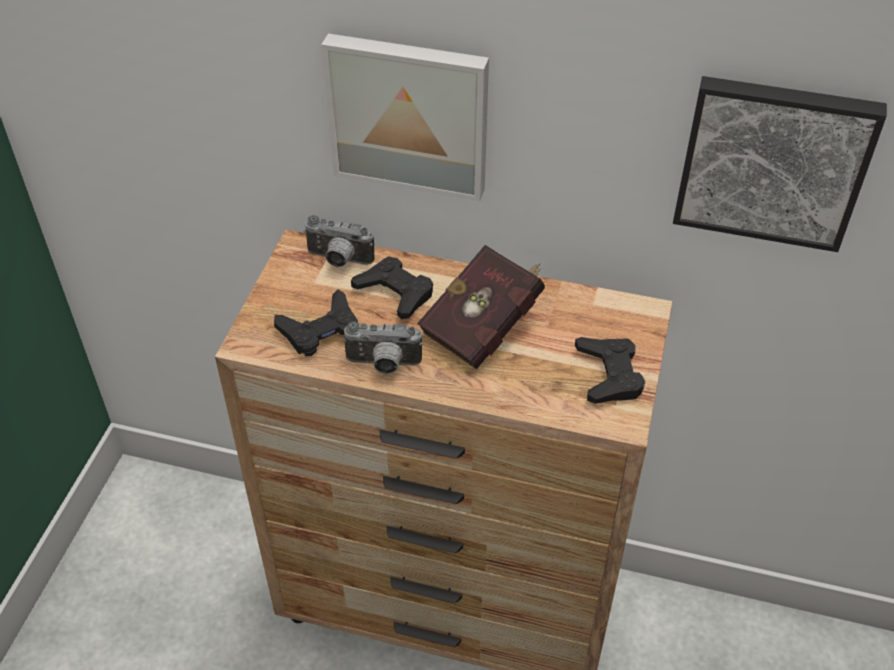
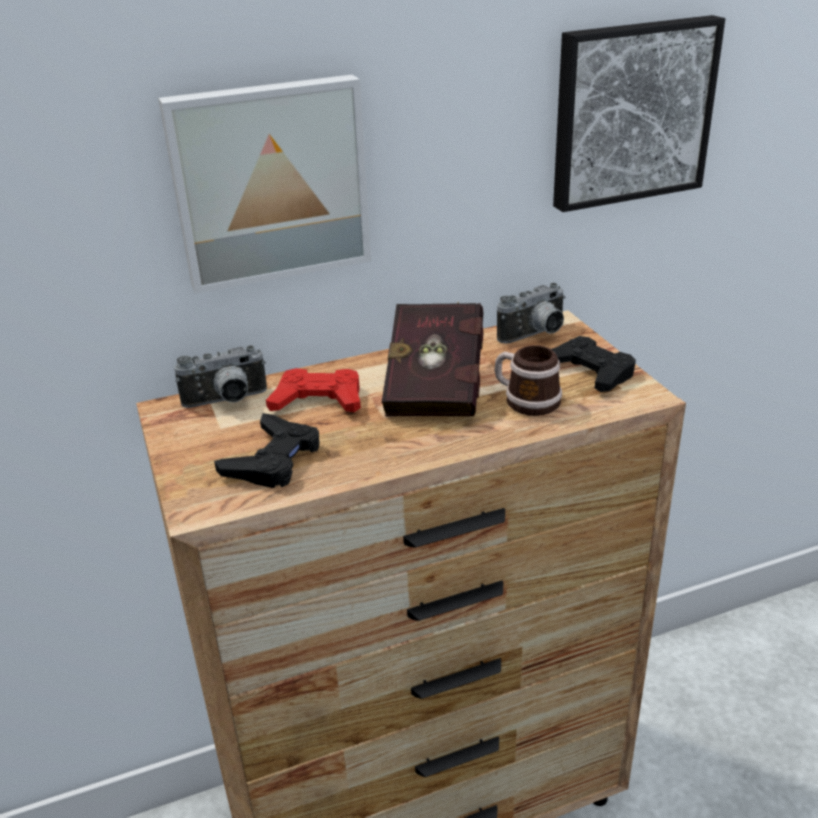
camera: 35 degrees left, 15 degrees down
camera [343,321,423,374] -> camera moved to [497,283,566,344]
black game controller [351,256,433,319] -> red game controller [266,368,361,412]
none -> mug [495,345,562,416]

